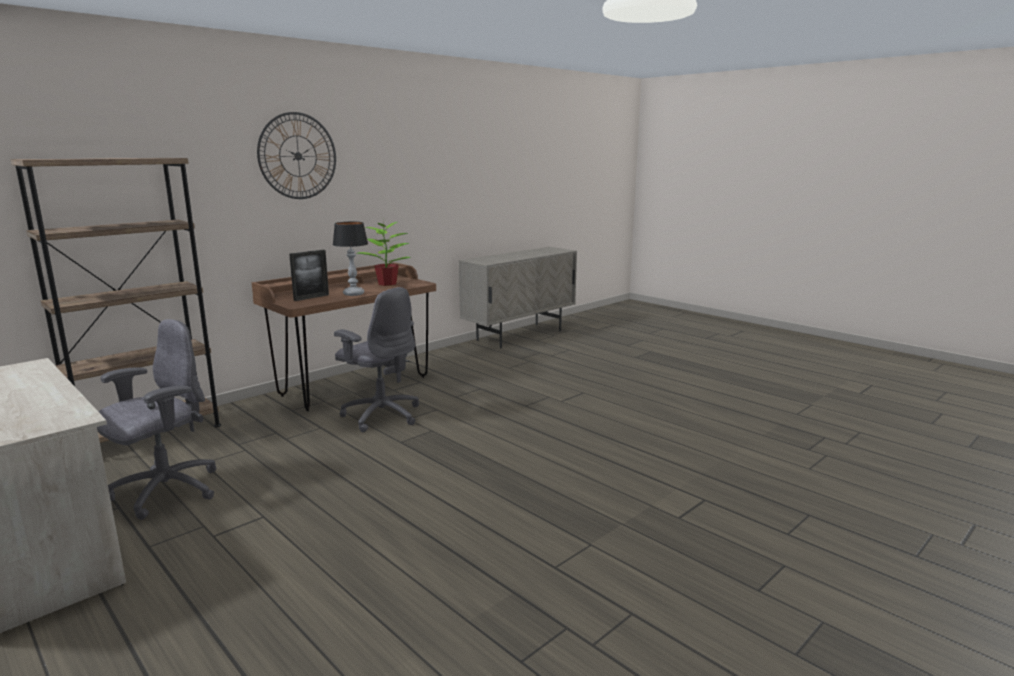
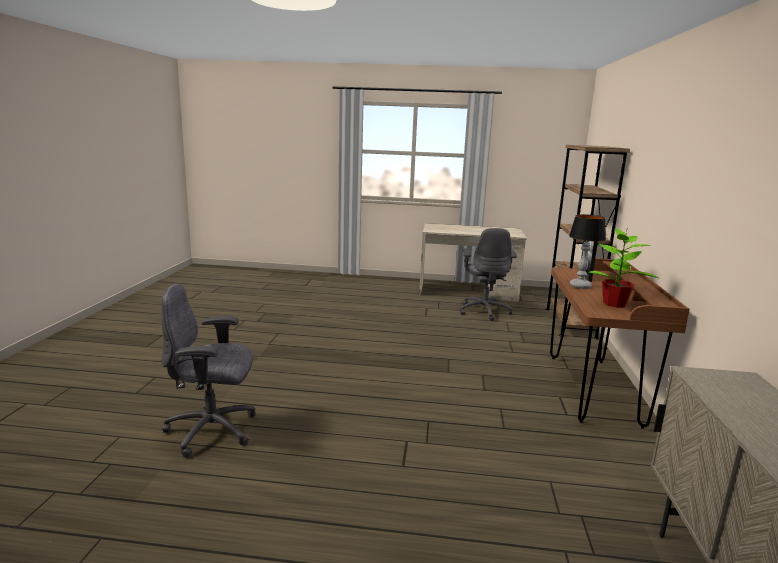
camera: 140 degrees right, 0 degrees up
wall clock [257,112,336,199] -> none
grey office chair [334,287,419,432] -> grey office chair moved to [161,284,256,457]

